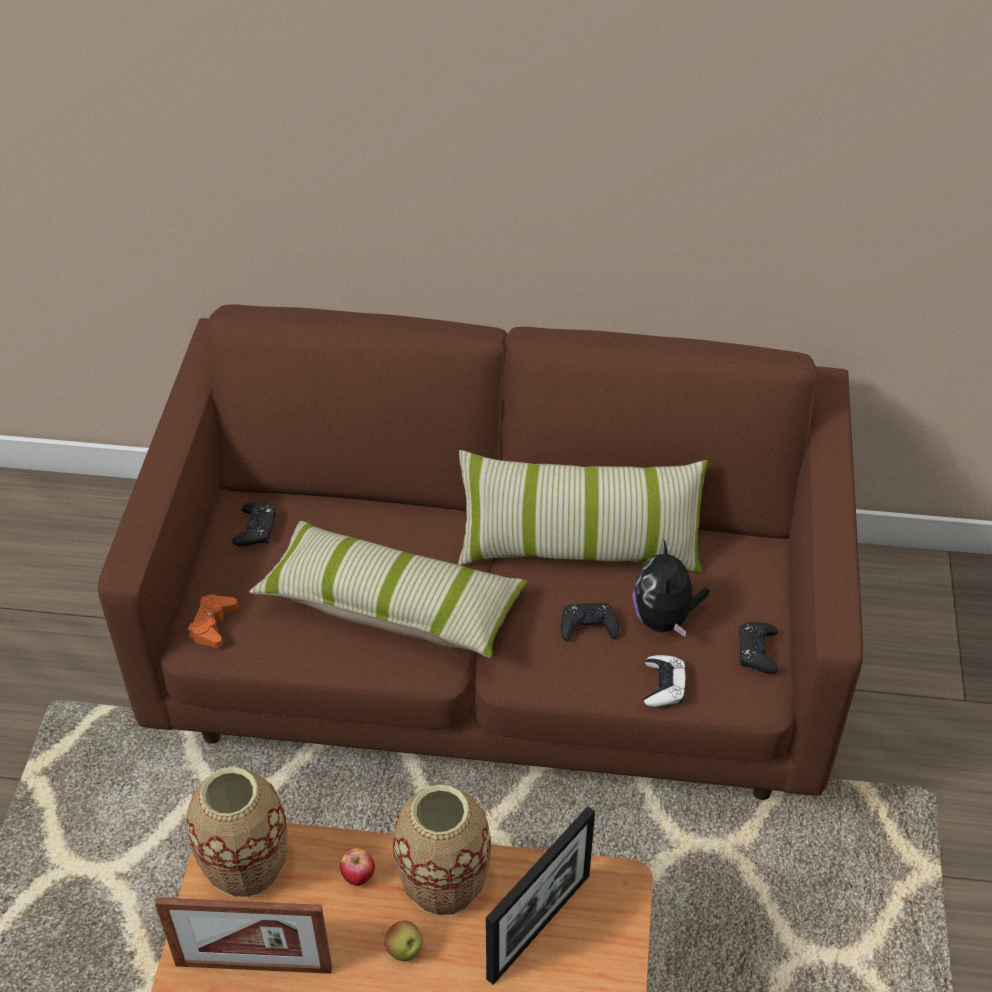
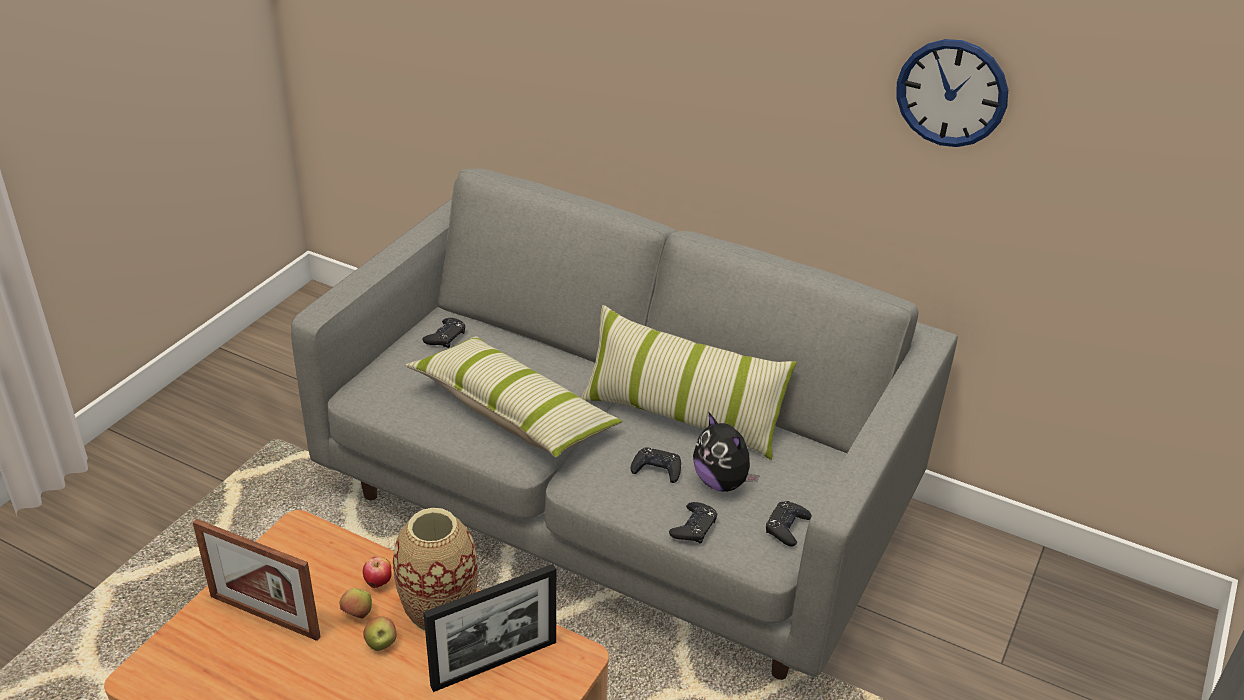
camera: 20 degrees right, 10 degrees down
brown sofa [98,305,863,800] -> grey sofa [291,169,958,680]
vase [186,767,287,898] -> none
orange game controller [188,594,238,648] -> none
plush toy [632,540,710,637] -> plush toy turned 60 degrees counterclockwise [693,413,759,492]
white game controller [643,655,686,707] -> black game controller [669,502,718,544]
none -> apple [339,588,372,619]
none -> wall clock [896,39,1008,147]

